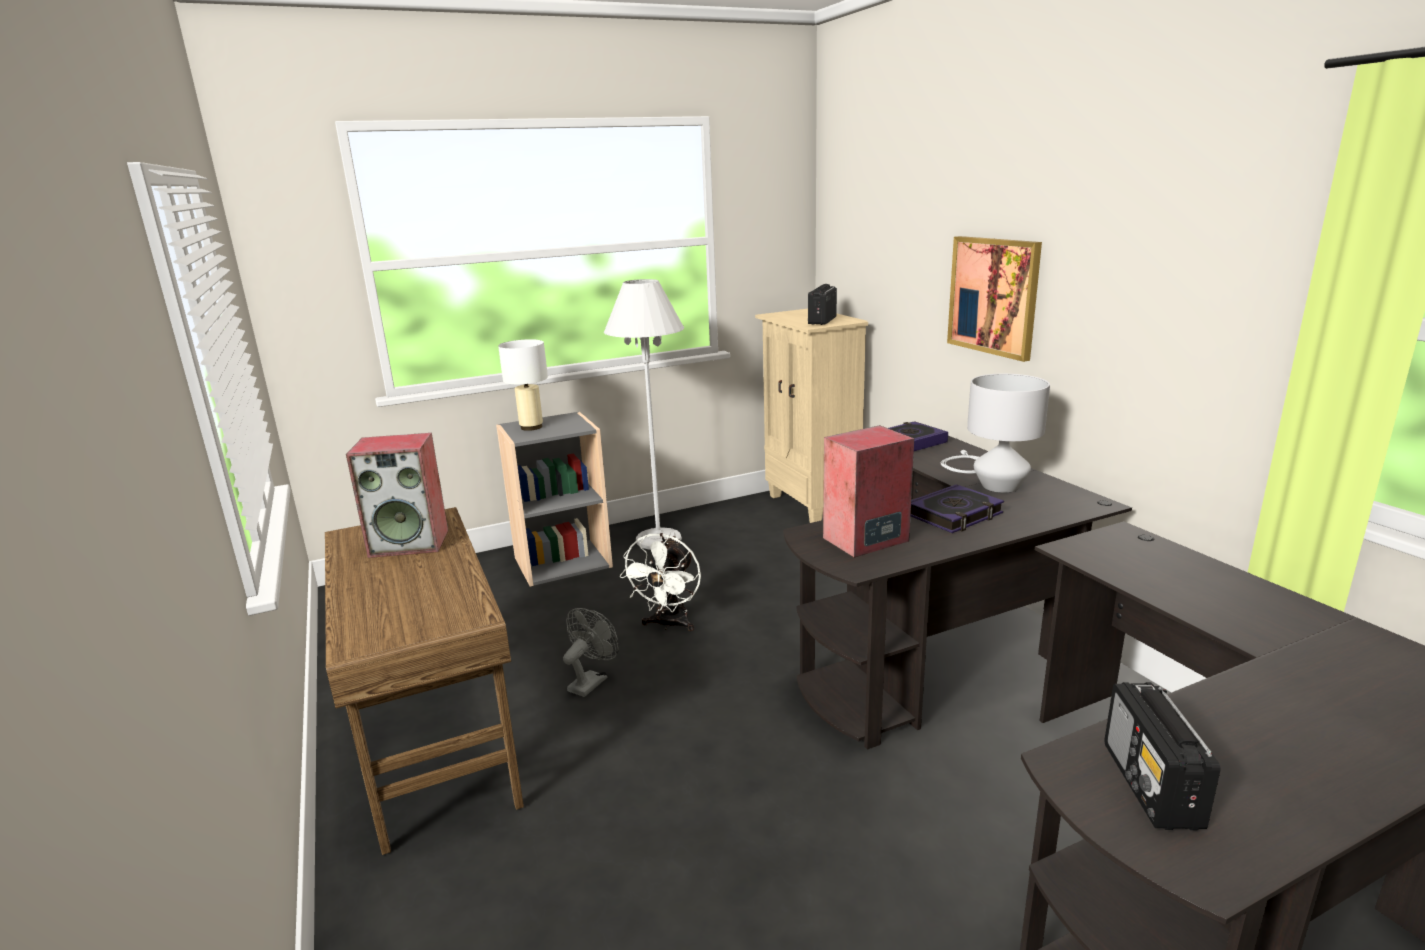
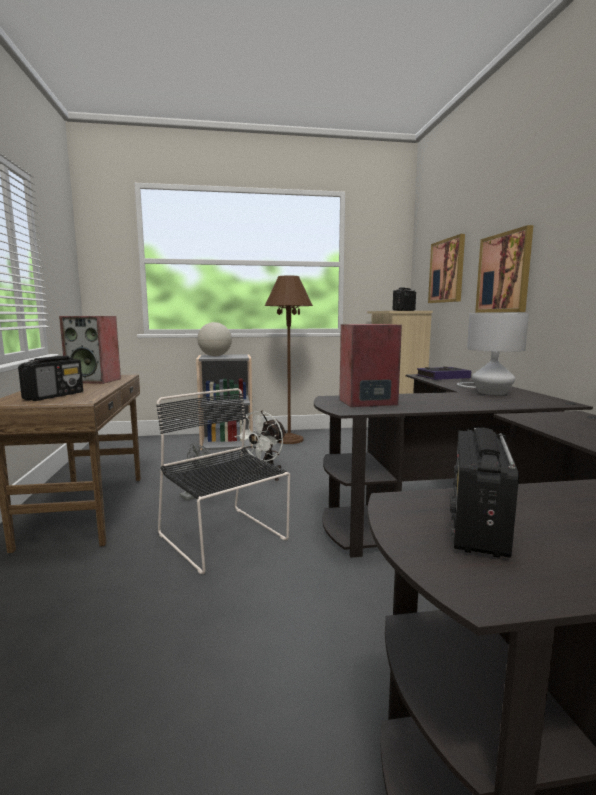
camera: 15 degrees right, 10 degrees down
white table lamp [498,339,548,431] -> globe [197,322,232,356]
white floor lamp [604,279,684,550] -> brown floor lamp [265,275,313,444]
book [910,484,1004,533] -> none
none -> radio [18,356,83,401]
none -> black chair [156,388,290,574]
none -> picture [428,234,465,303]

